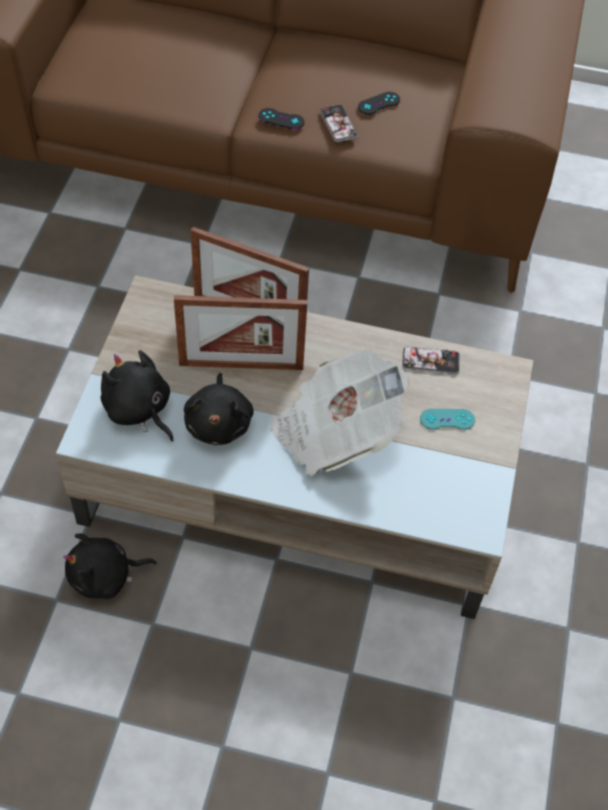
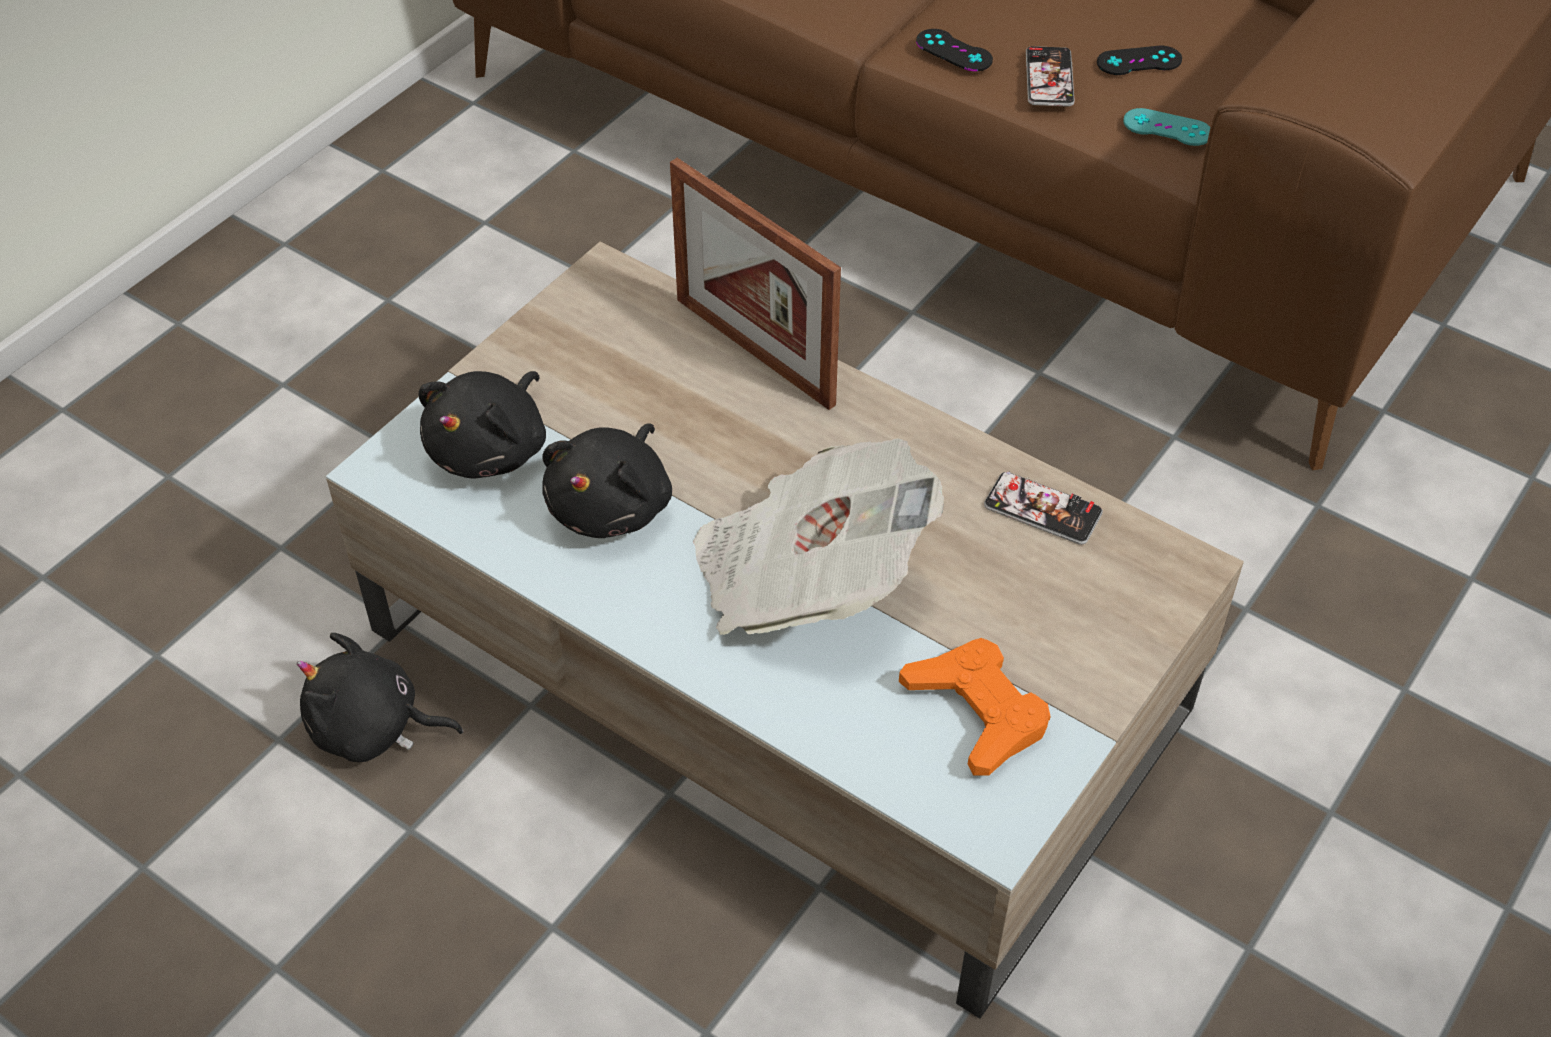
camera: 25 degrees right, 5 degrees down
black plush toy [101,350,174,442] -> black plush toy turned 135 degrees counterclockwise [419,371,546,478]
picture frame [174,295,307,370] -> none
turquoise game controller [420,409,475,430] -> turquoise game controller moved to [1123,108,1210,146]
none -> orange game controller [899,638,1051,776]

